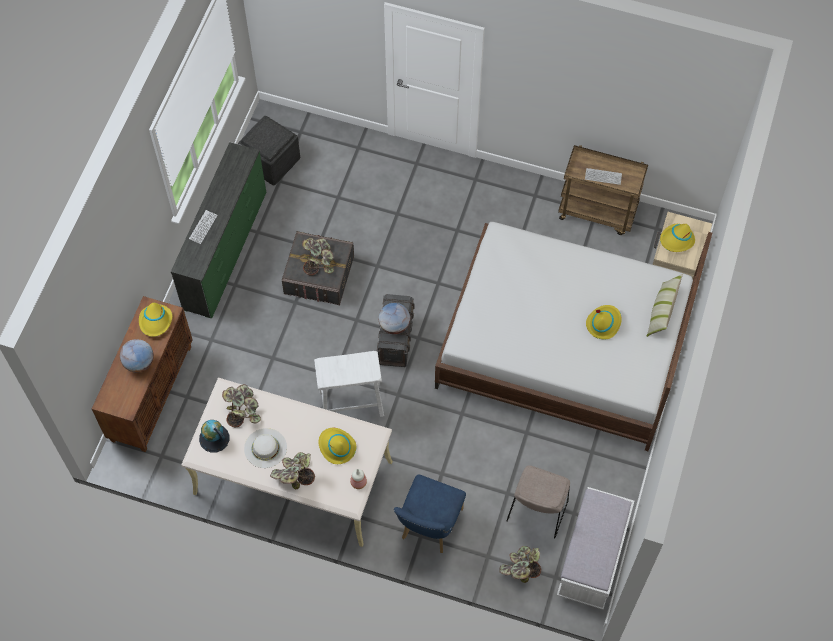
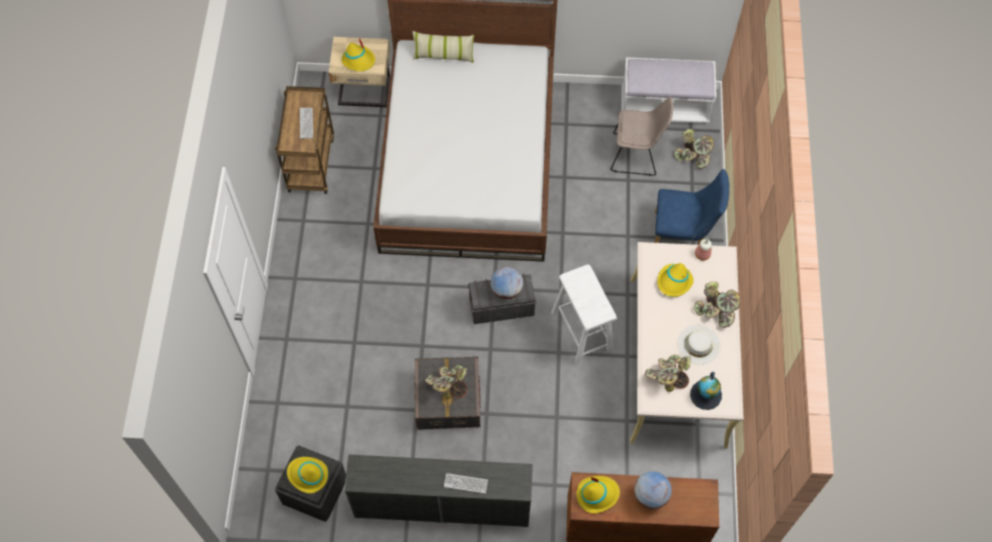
camera: 105 degrees left, 0 degrees up
yellow hat [586,305,622,339] -> yellow hat moved to [287,457,328,493]

